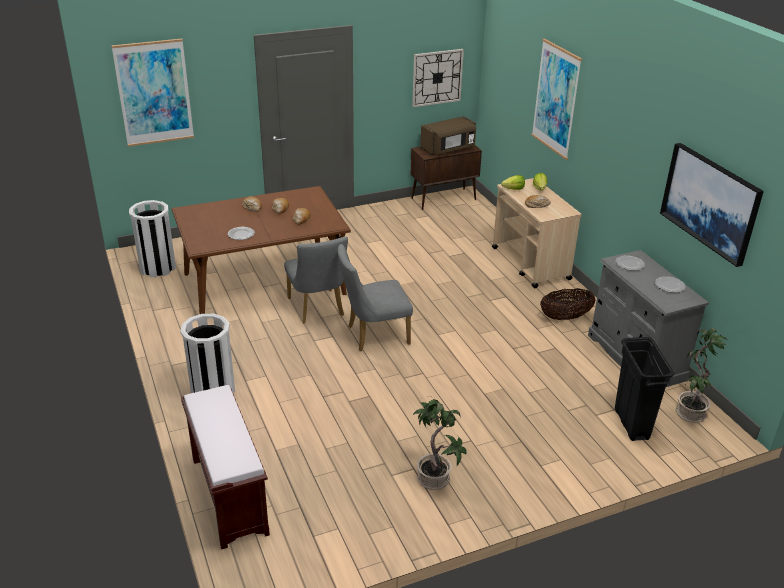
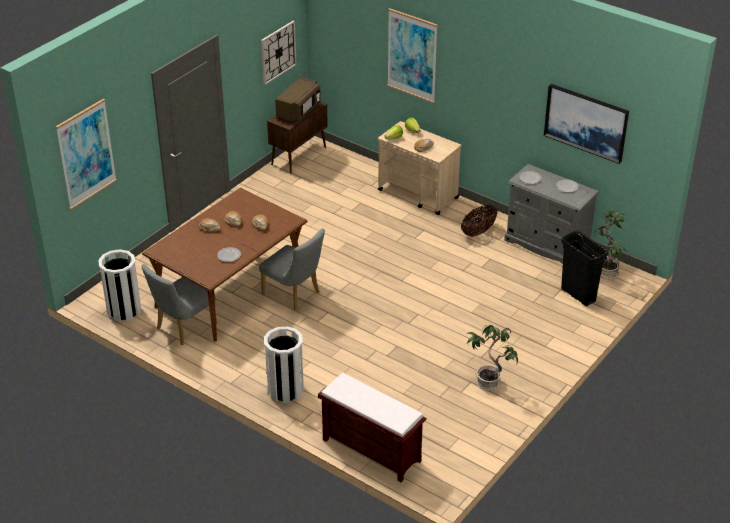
camera: 30 degrees left, 5 degrees up
grey chair [338,244,413,351] -> grey chair moved to [142,264,217,345]

